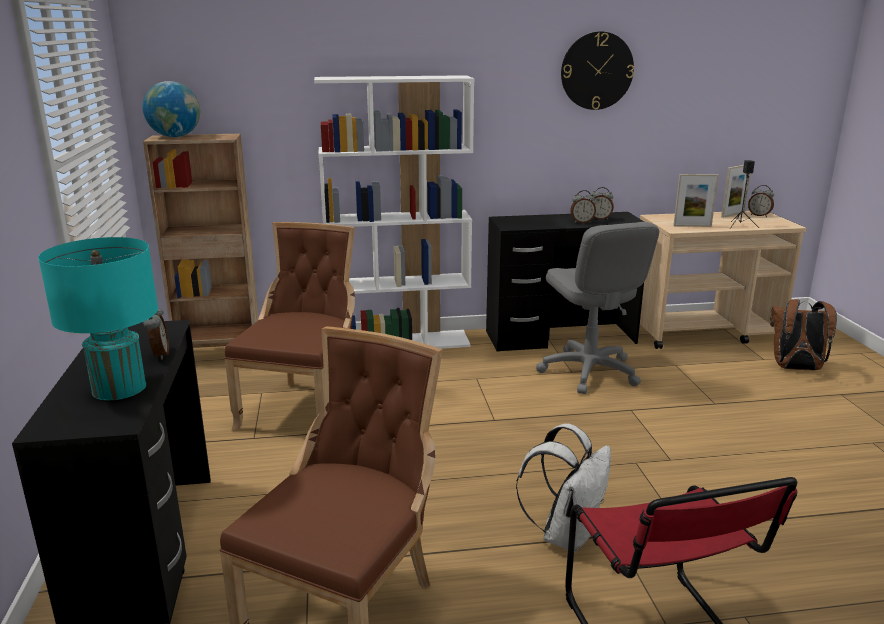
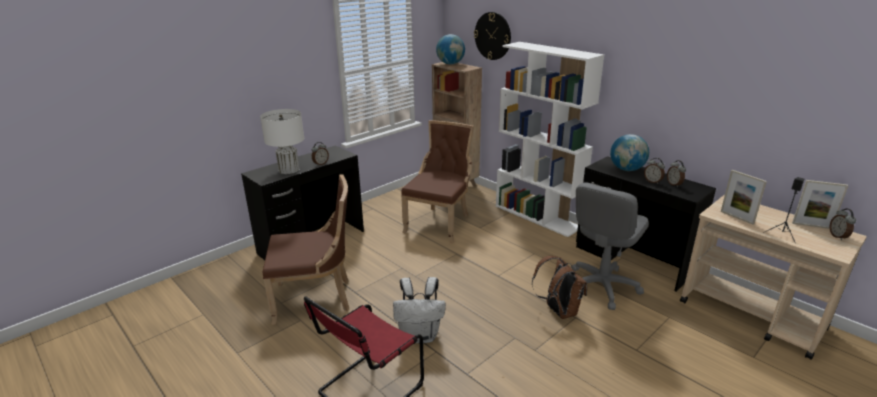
camera: 55 degrees right, 5 degrees up
turquoise table lamp [38,237,158,400] -> white table lamp [260,109,304,174]
brown chair [225,222,355,431] -> brown chair turned 45 degrees counterclockwise [401,120,474,243]
wall clock [561,32,634,110] -> wall clock moved to [474,12,511,60]
brown backpack [770,299,837,370] -> brown backpack moved to [532,256,587,319]
none -> globe [610,134,649,171]

